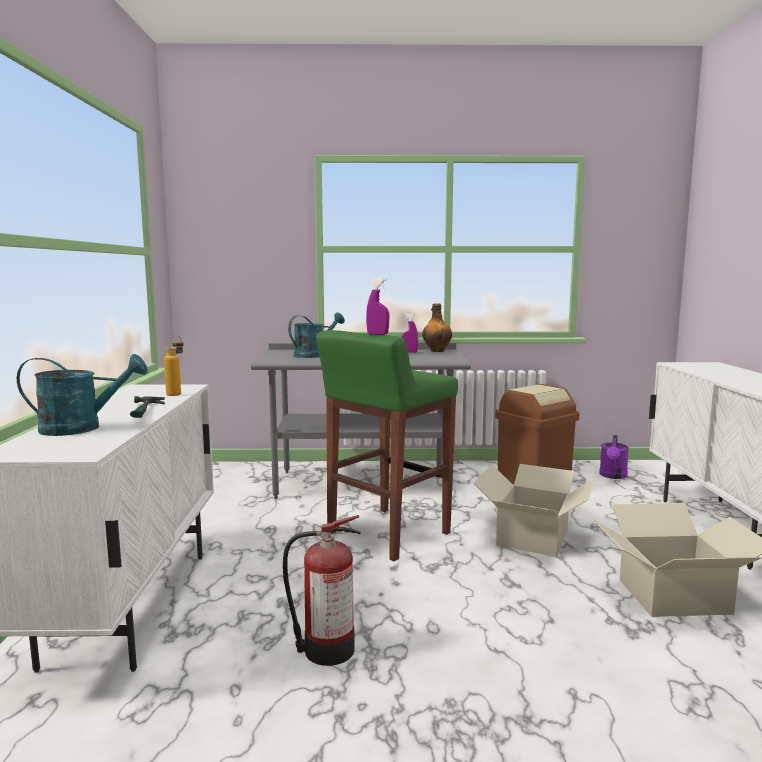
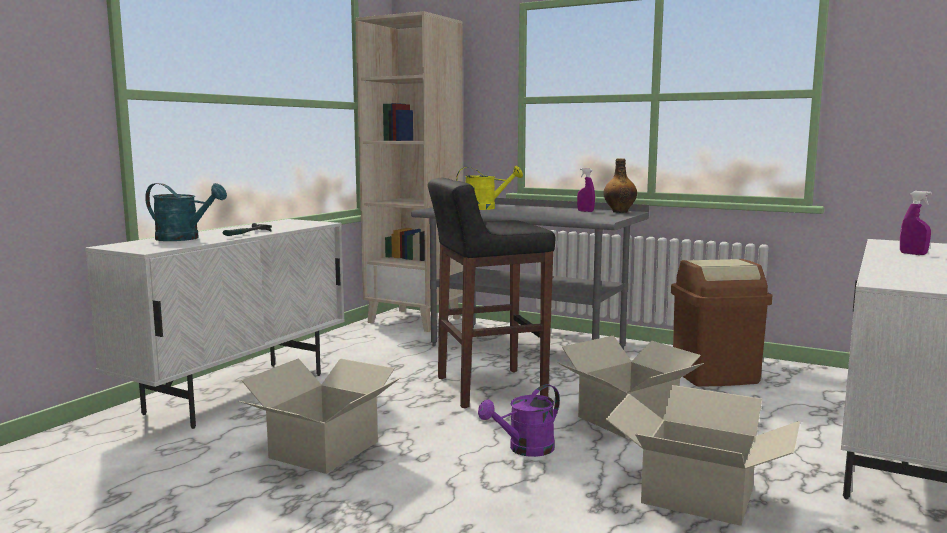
camera: 30 degrees right, 0 degrees up
bottle [164,336,184,396] -> none
fire extinguisher [283,515,361,666] -> cardboard box [239,359,401,474]
turquoise watering can [288,312,345,358] -> yellow watering can [456,166,523,210]
green stool [316,330,458,561] -> black stool [428,178,555,408]
purple spray bottle [366,278,389,335] -> purple spray bottle moved to [900,191,932,255]
purple watering can [599,435,629,479] -> purple watering can moved to [478,384,560,457]
none -> beige bookcase [355,11,463,332]

